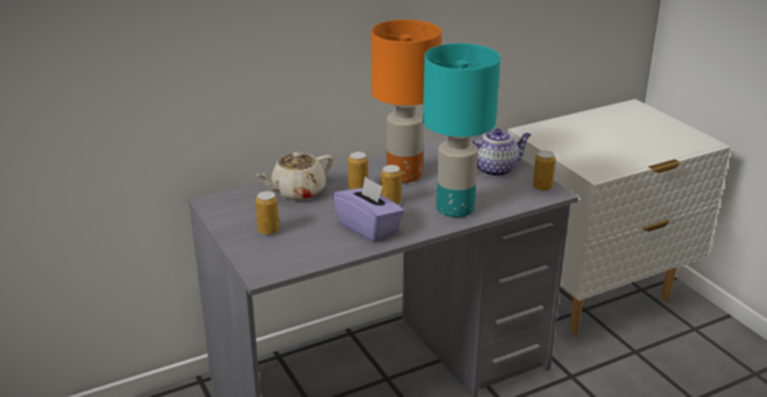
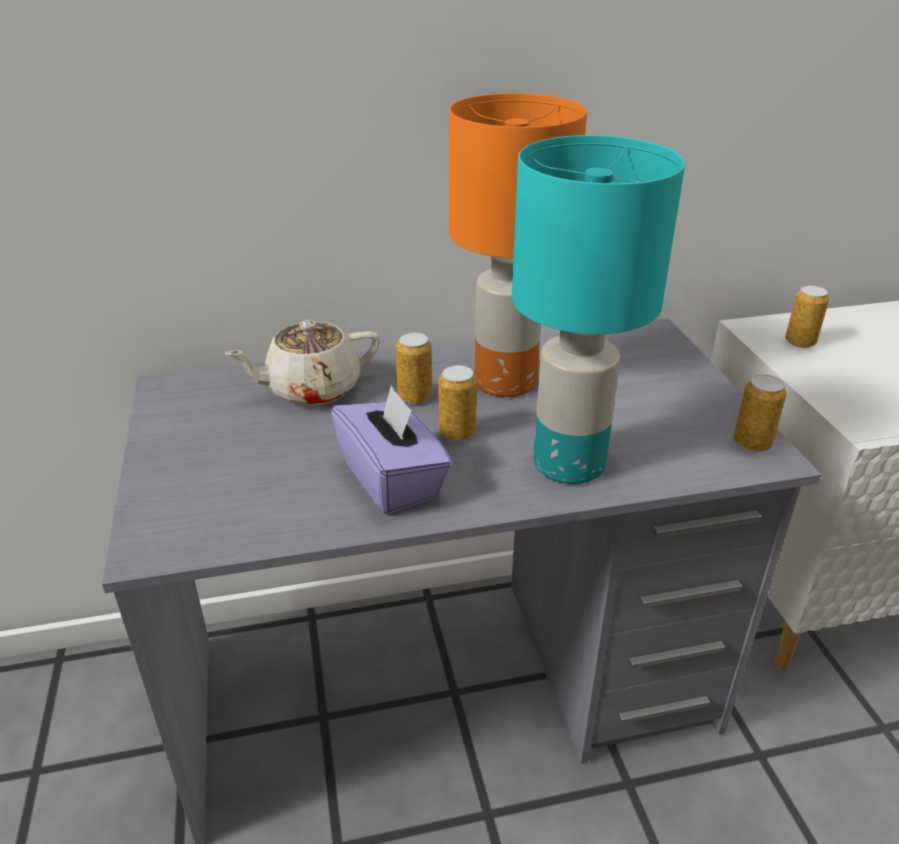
camera: 15 degrees right, 5 degrees up
can [255,191,279,235] -> can moved to [785,285,829,348]
teapot [470,128,531,177] -> none

